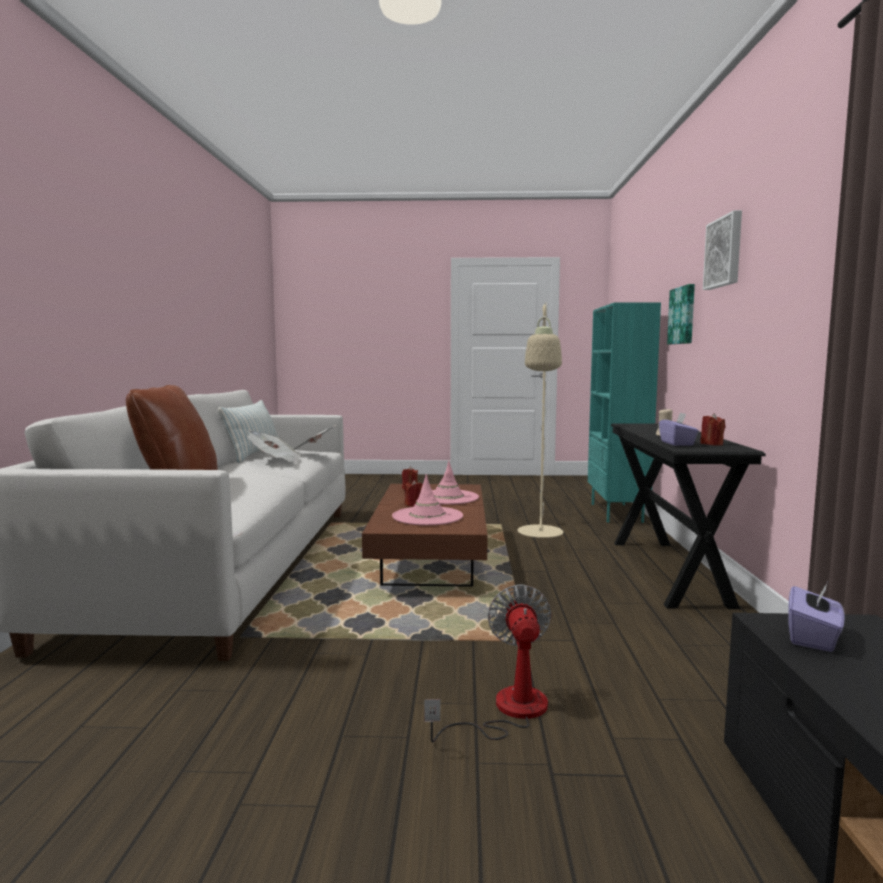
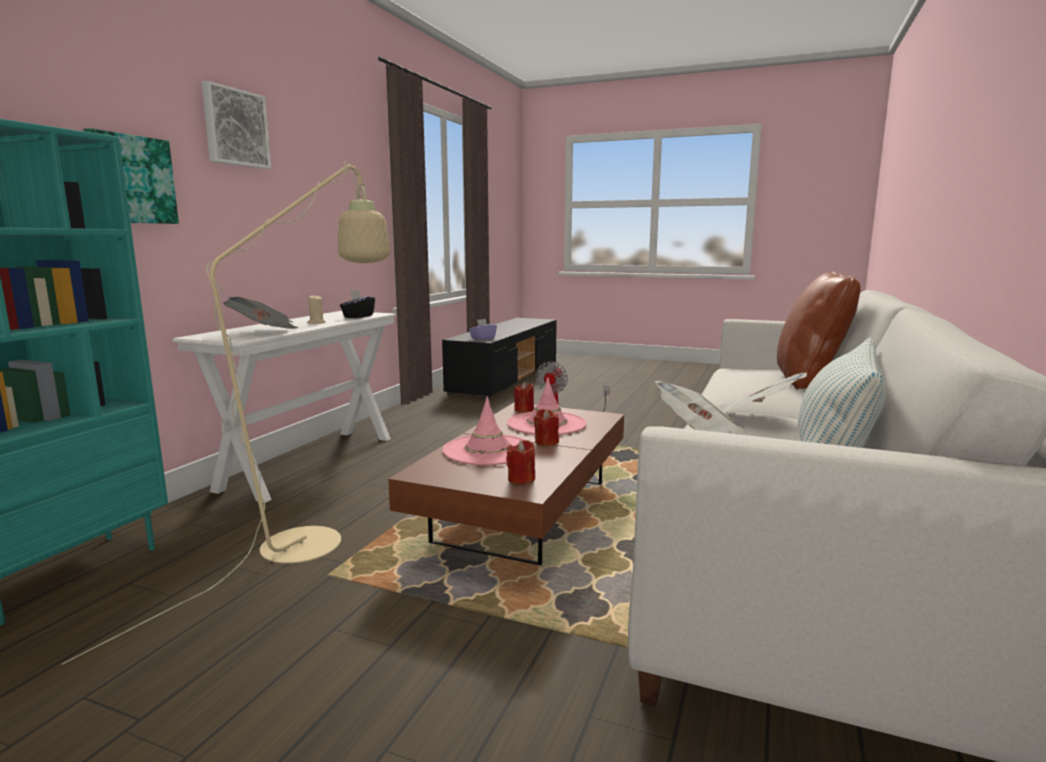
camera: 160 degrees left, 5 degrees up
black console table [611,423,766,609] -> white console table [172,311,397,503]
purple tissue box [659,412,699,446] -> black tissue box [340,290,375,318]
red candle [700,413,725,446] -> red candle moved to [514,382,534,412]
none -> newspaper [223,297,298,329]

